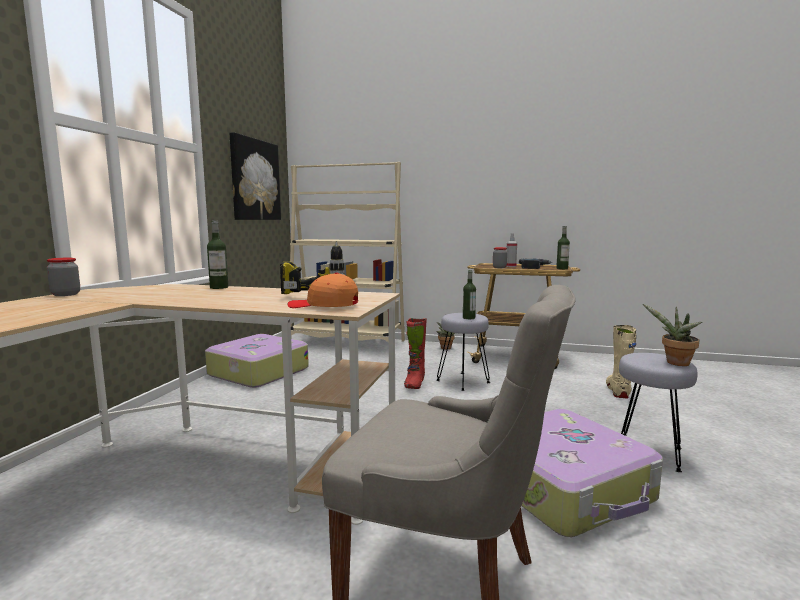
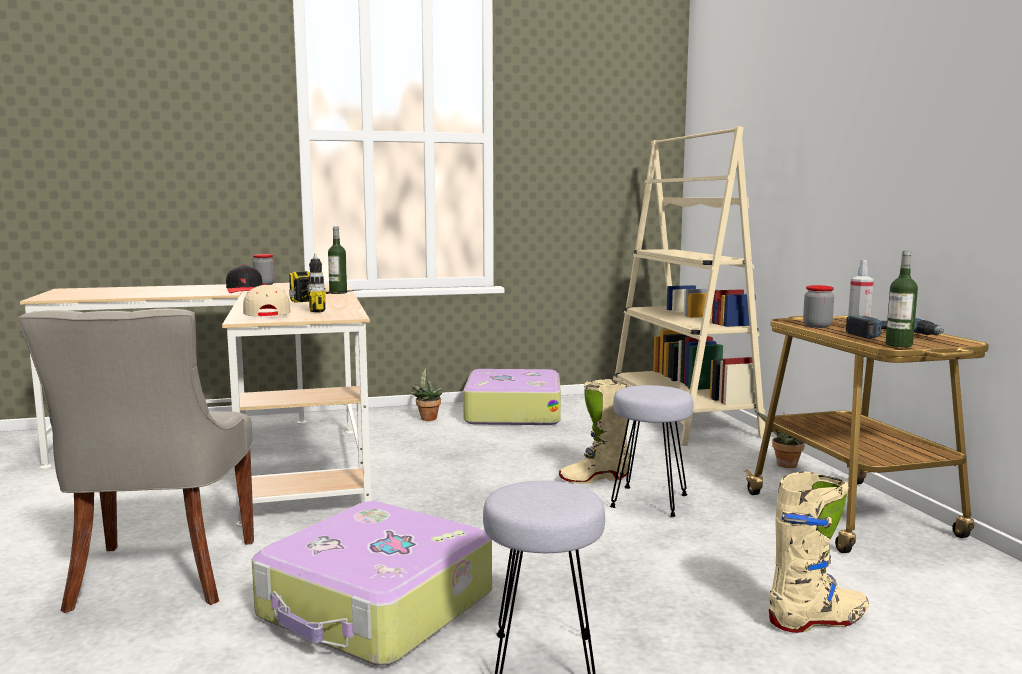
camera: 60 degrees right, 0 degrees up
picture [229,132,281,220] -> none
orange cap [288,273,358,308] -> beige cap [243,284,291,316]
red boot [404,318,427,389] -> beige boot [559,379,629,484]
bottle [463,270,476,319] -> none
potted plant [643,304,702,366] -> potted plant moved to [410,368,442,421]
none -> black cap [226,264,263,293]

